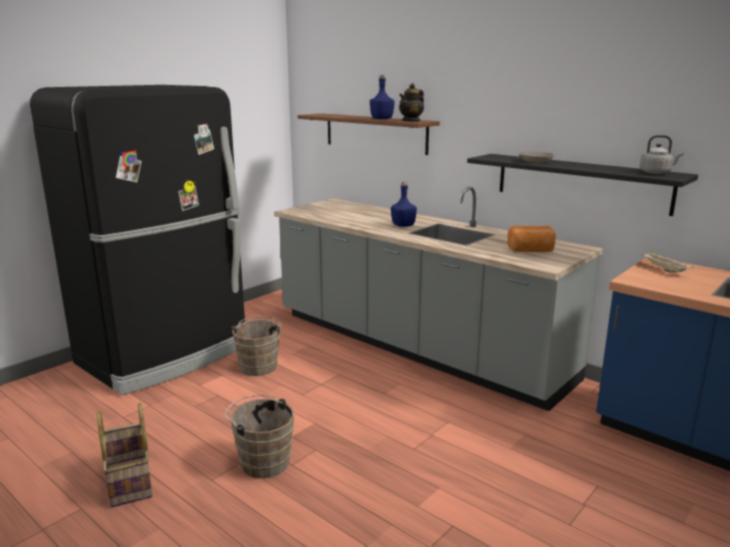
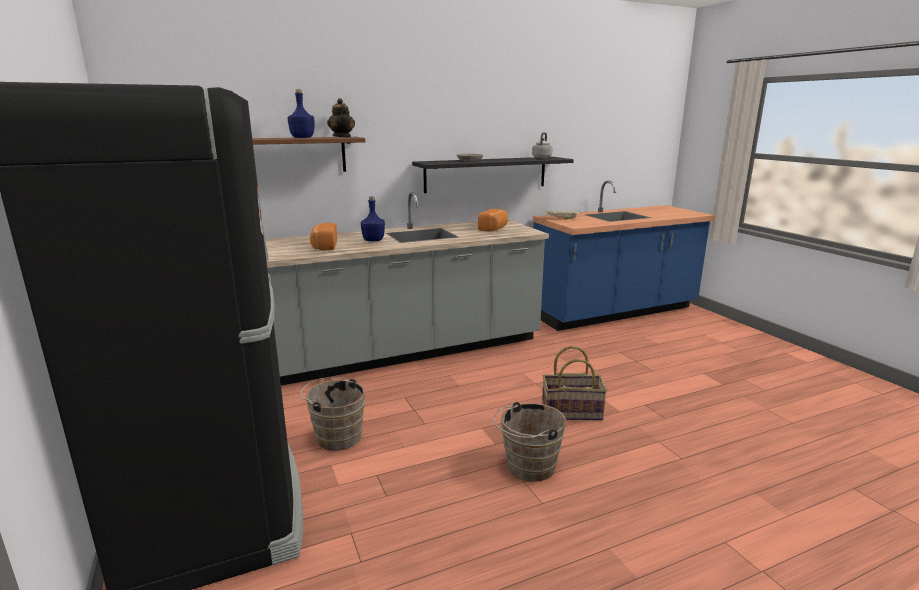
camera: 65 degrees left, 0 degrees up
basket [97,403,153,507] -> basket moved to [542,346,607,420]
none -> bread [310,223,337,250]

